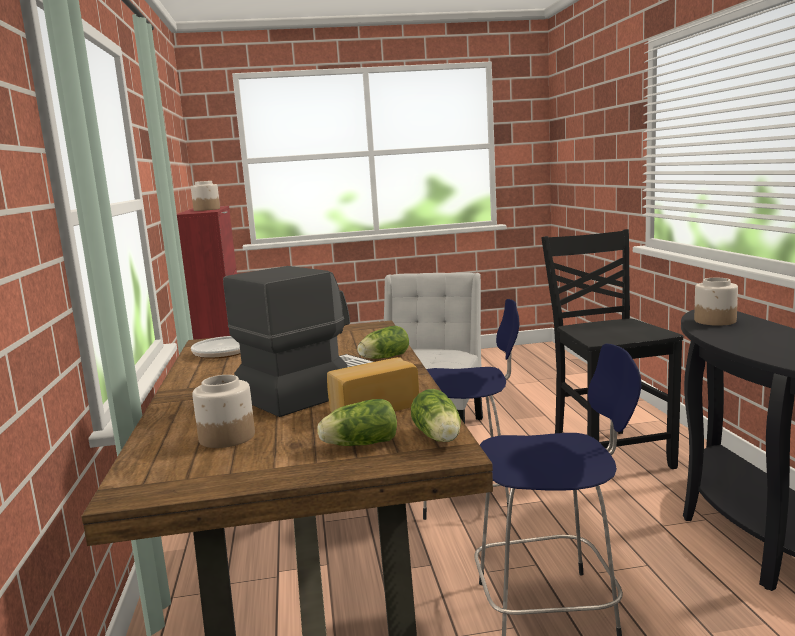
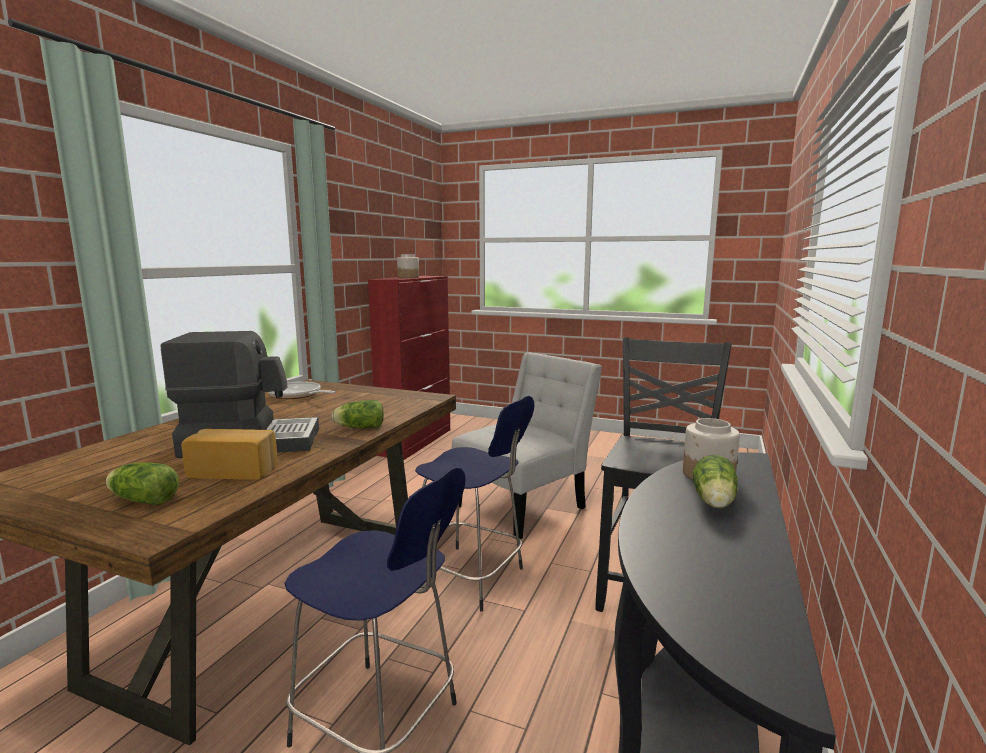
camera: 30 degrees right, 0 degrees up
jar [192,375,255,448] -> none
lettuce [411,389,461,442] -> lettuce moved to [693,455,738,508]

